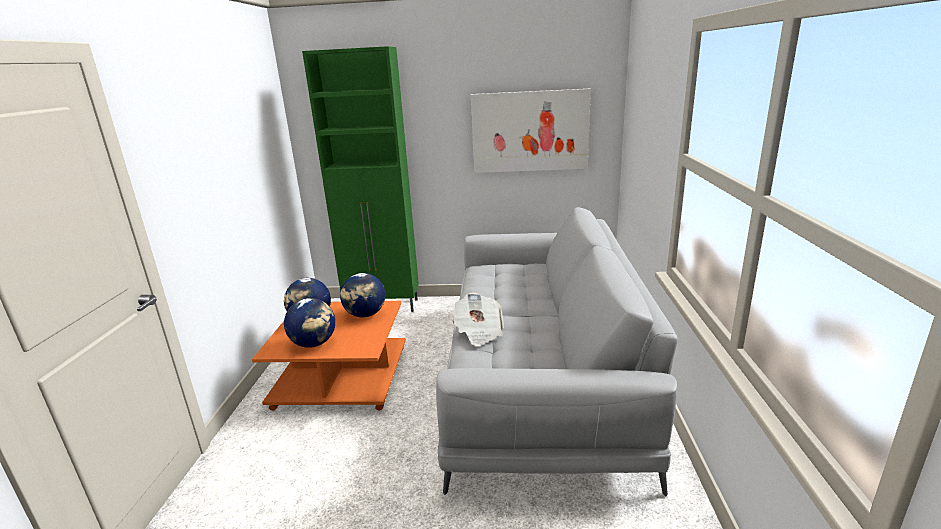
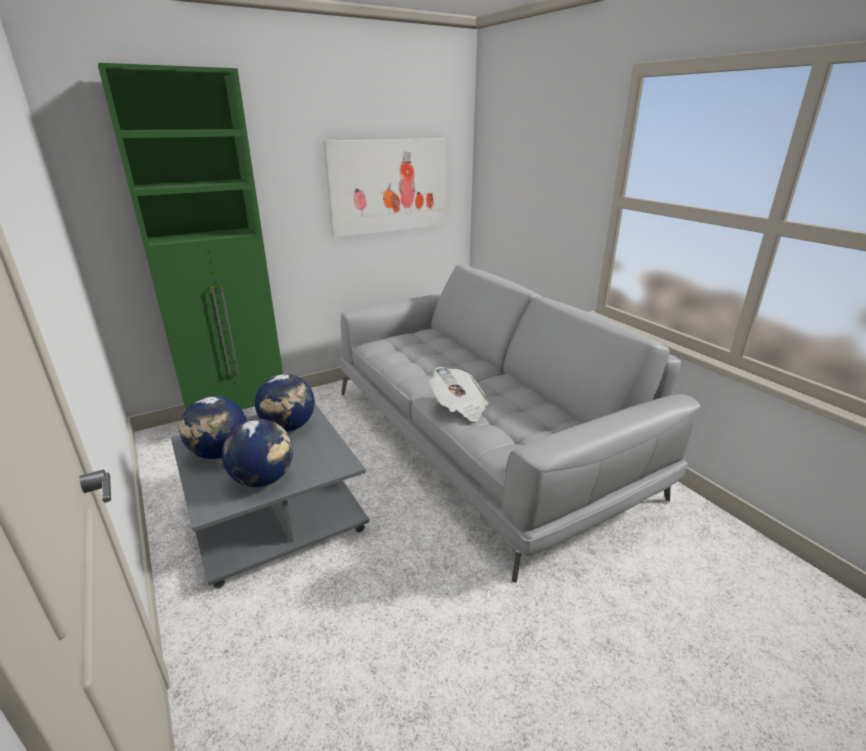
camera: 35 degrees left, 5 degrees up
orange coffee table [252,301,406,411] -> grey coffee table [171,404,369,589]

